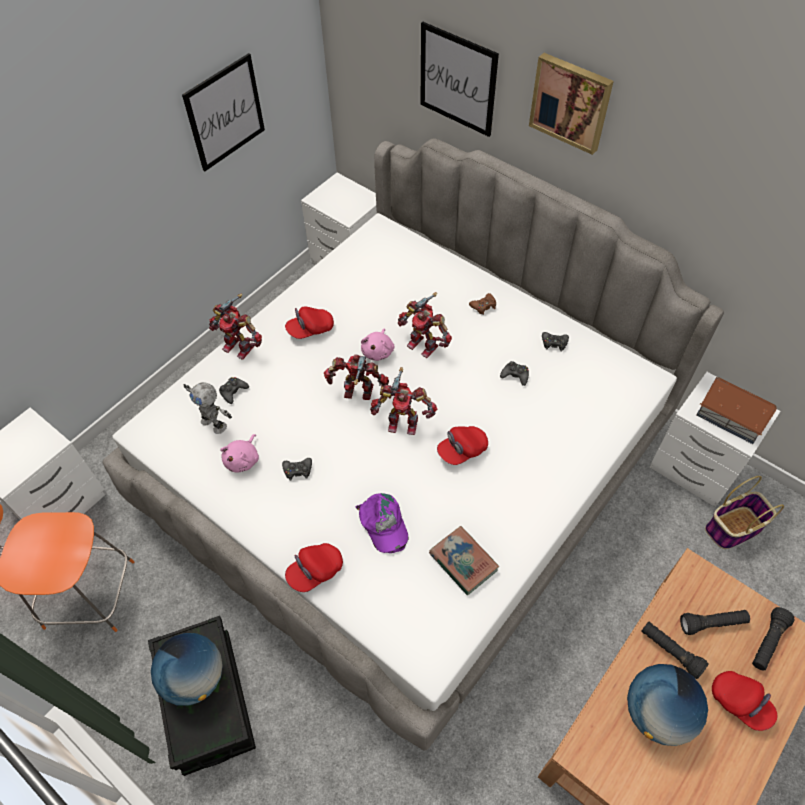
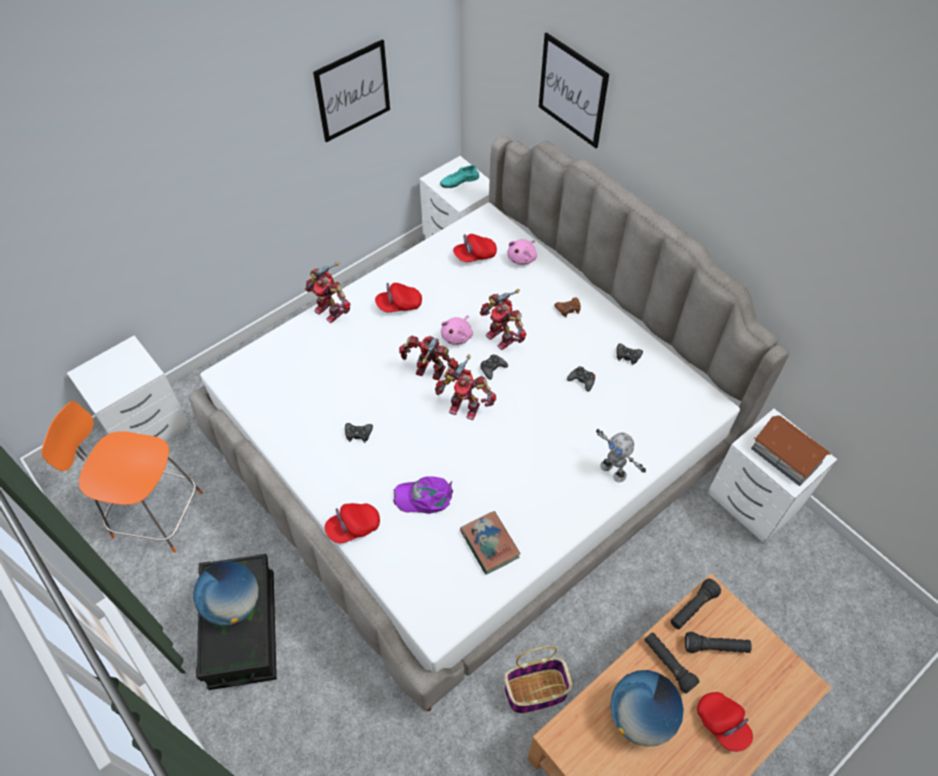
camera: 10 degrees right, 0 degrees up
toy robot [184,382,232,434] -> toy robot moved to [596,429,646,482]
black game controller [219,377,249,404] -> black game controller moved to [480,355,508,380]
pink plush toy [220,434,259,473] -> pink plush toy moved to [507,239,537,265]
purple cap [355,493,408,553] -> purple cap turned 105 degrees clockwise [393,476,453,514]
red cap [437,426,488,465] -> red cap moved to [453,234,497,262]
picture [529,53,614,155] -> none
basket [705,476,784,549] -> basket moved to [504,646,572,713]
black flashlight [752,607,794,670] -> black flashlight moved to [671,579,721,629]
none -> turquoise shoe [440,165,479,188]

